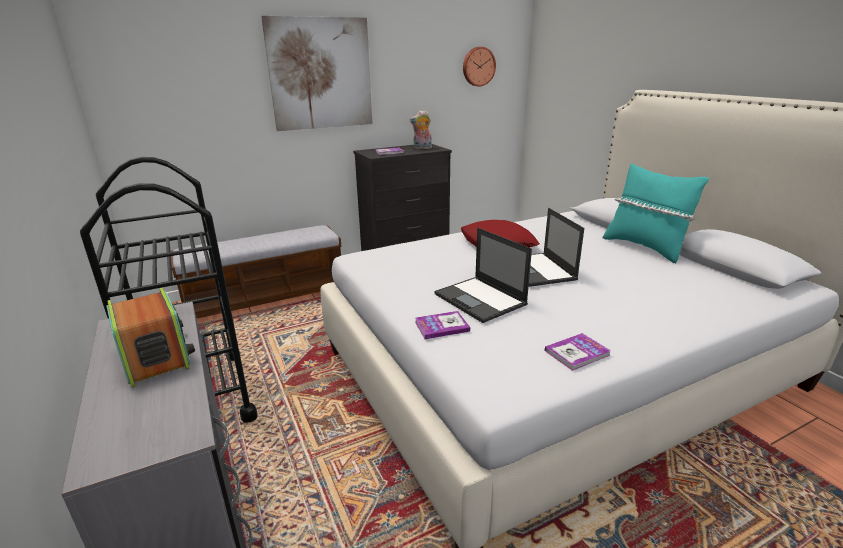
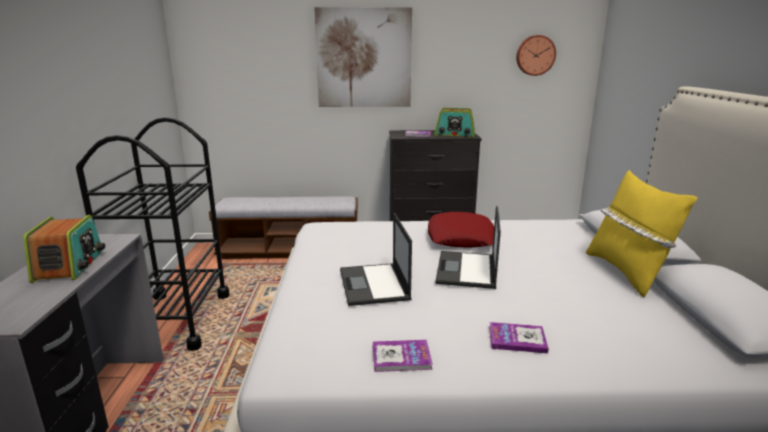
camera: 25 degrees right, 5 degrees down
plush toy [410,110,432,149] -> radio [434,108,475,137]
book [415,311,470,339] -> book moved to [489,322,549,353]
turquoise pillow [603,163,709,263] -> yellow pillow [586,170,697,297]

